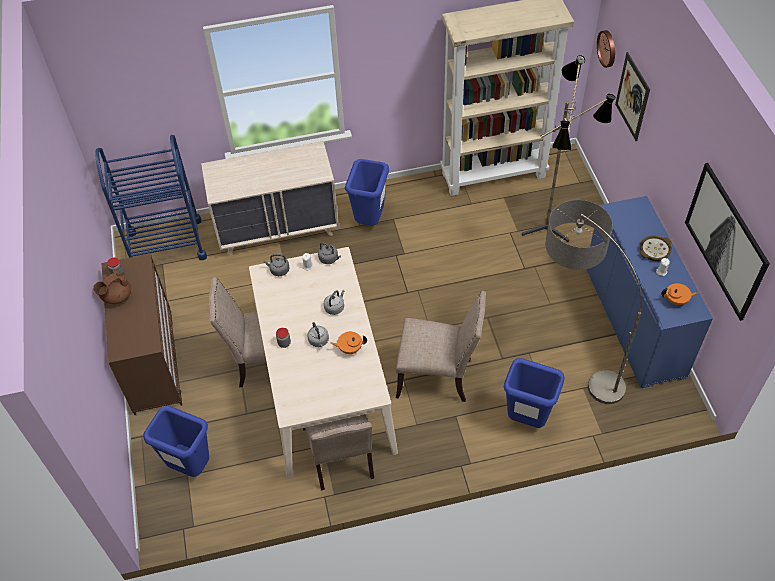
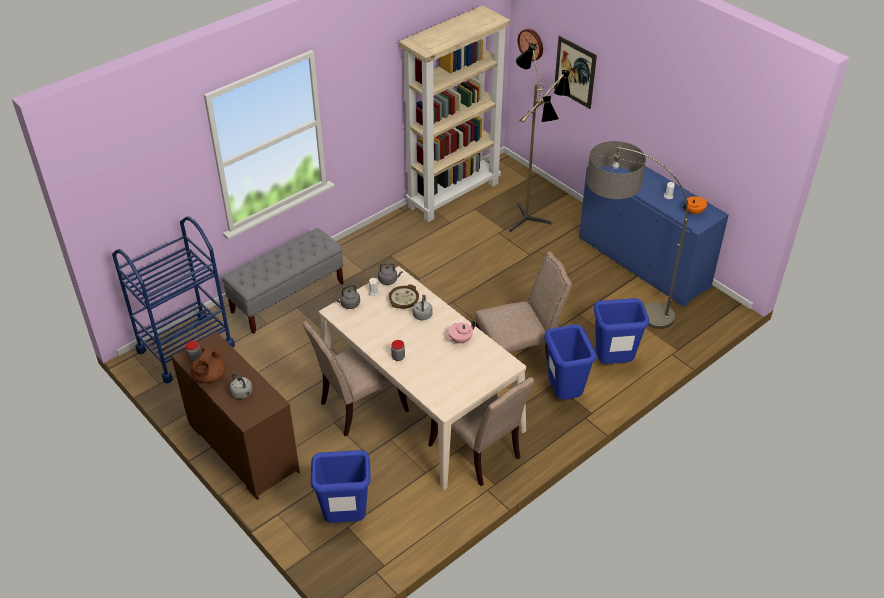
camera: 30 degrees left, 10 degrees down
beige dresser [201,141,339,256] -> grey bench [222,228,344,334]
grey kettle [307,322,329,347] -> grey kettle moved to [230,373,252,399]
orange teapot [330,332,367,354] -> pink teapot [445,320,475,344]
blue trash can [345,159,389,225] -> blue trash can moved to [544,324,597,400]
bowl [640,235,672,261] -> bowl moved to [389,284,419,309]
picture [685,163,770,321] -> none

